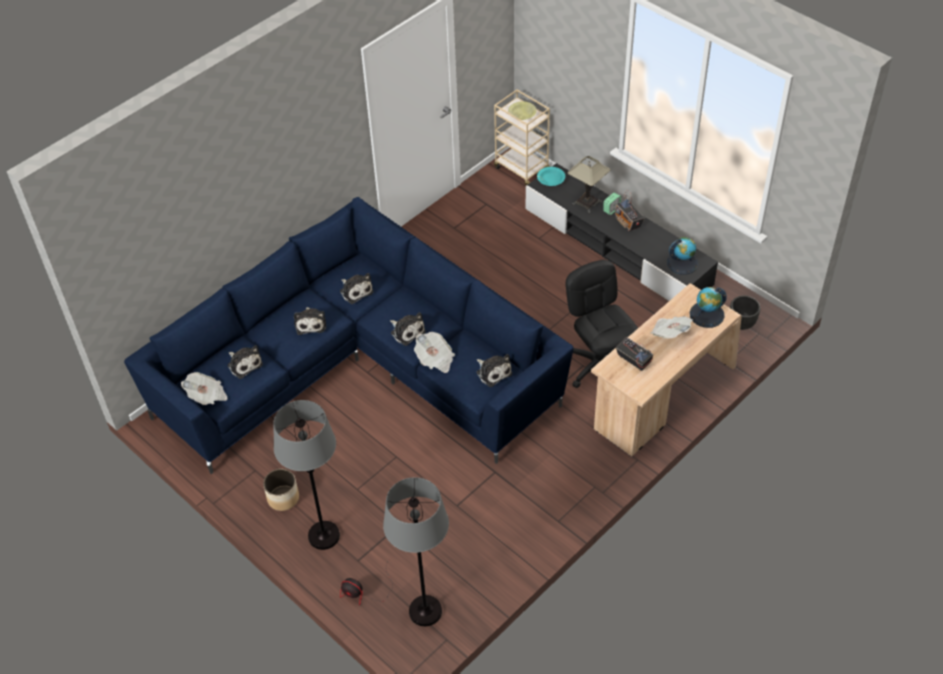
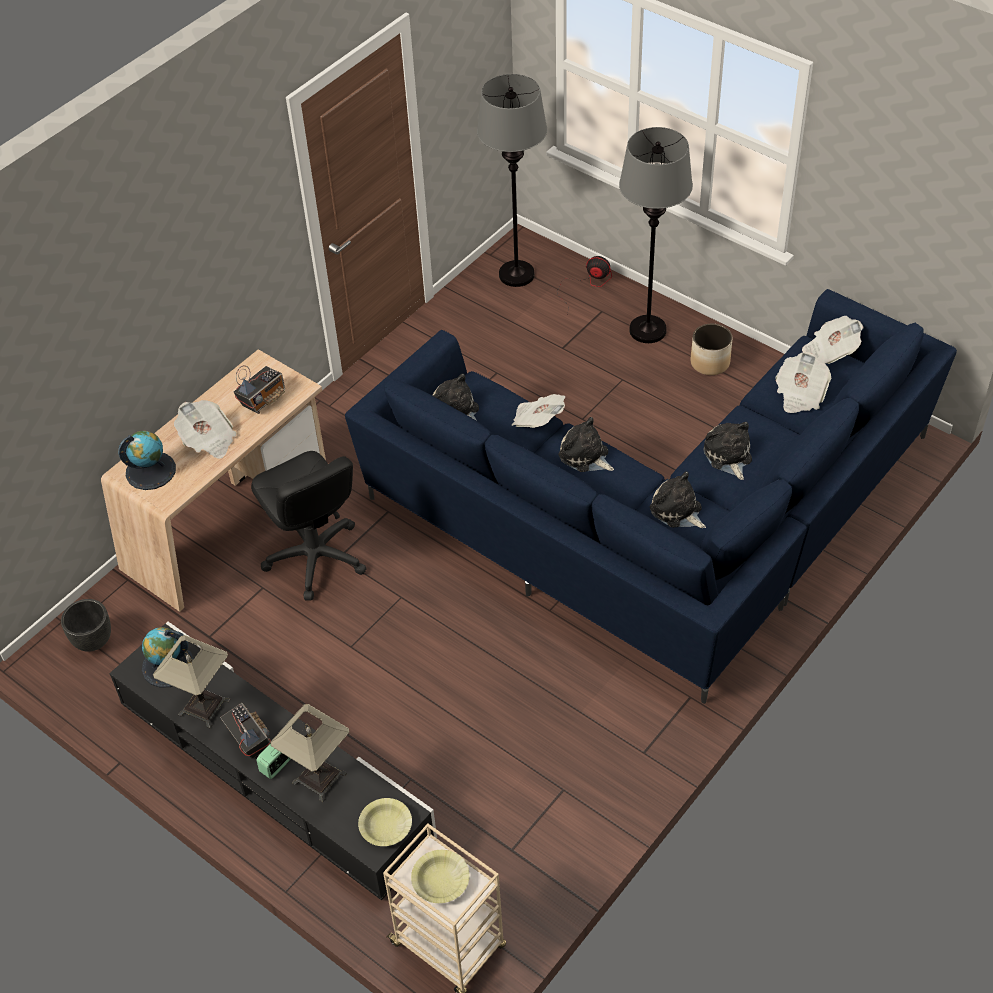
camera: 175 degrees right, 0 degrees up
plush toy [228,345,263,379] -> newspaper [775,352,831,413]
turquoise bowl [537,167,565,186] -> yellow bowl [358,798,412,846]
radio [616,337,653,371] -> radio turned 90 degrees counterclockwise [234,365,285,414]
none -> table lamp [153,635,230,728]

